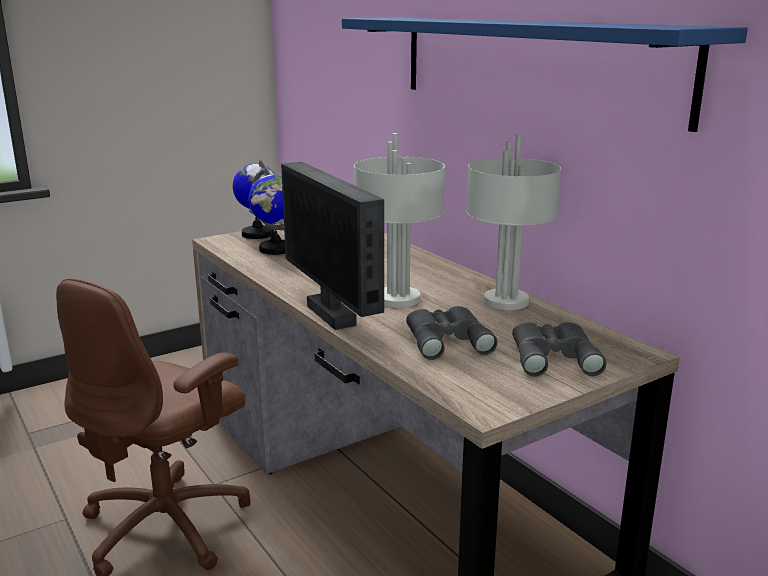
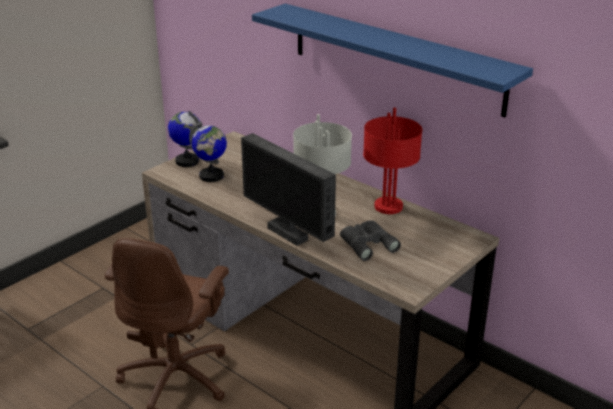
camera: 15 degrees left, 10 degrees up
grey table lamp [466,134,561,310] -> red table lamp [363,108,422,214]
grey binoculars [512,322,607,377] -> none

